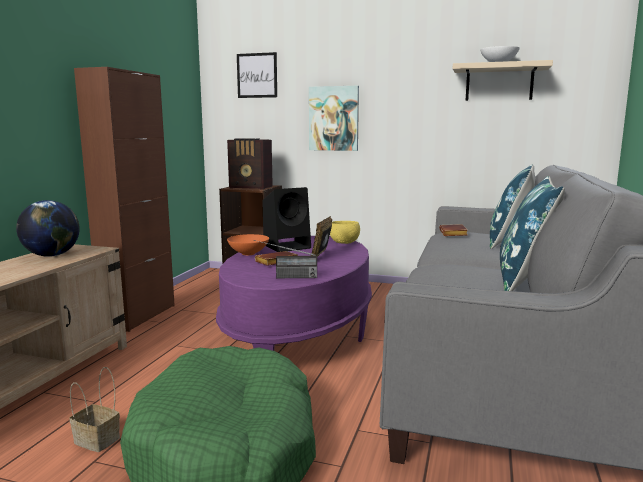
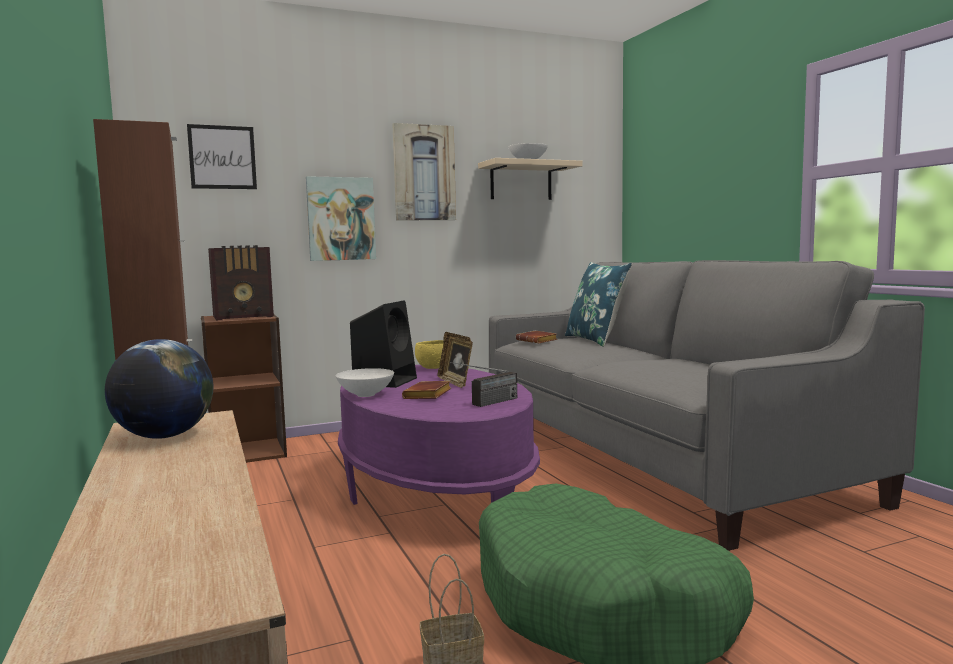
camera: 40 degrees left, 5 degrees down
orange bowl [227,234,269,255] -> white bowl [336,368,394,397]
blue pillow [500,176,565,291] -> none
none -> picture [392,123,456,221]

